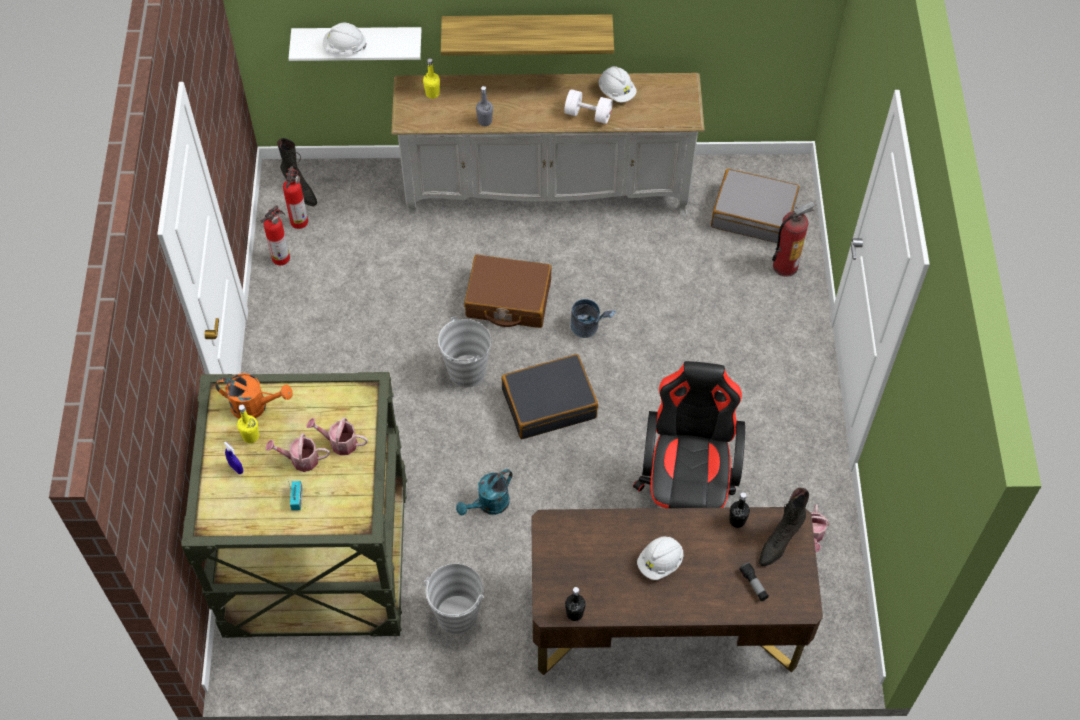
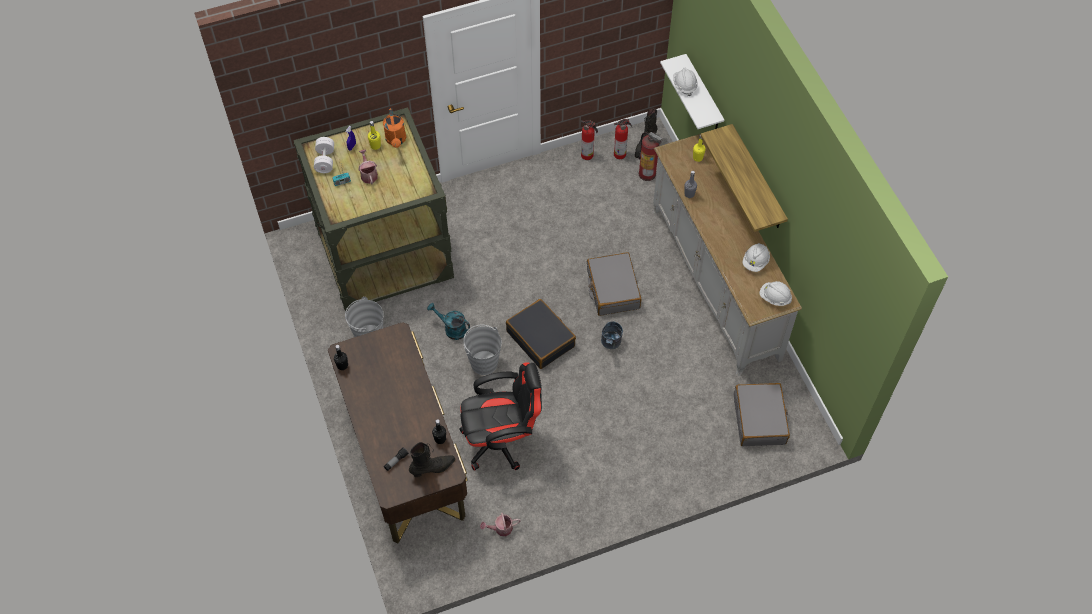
camera: 70 degrees right, 0 degrees up
watering can [306,417,368,455] -> none
grey bucket [438,317,491,387] -> grey bucket moved to [463,325,502,375]
brown suitcase [464,254,552,328] -> grey suitcase [587,252,642,316]
white dumbbell [564,89,613,124] -> white dumbbell moved to [314,137,334,173]
white hard hat [637,537,683,580] -> white hard hat moved to [759,281,792,306]
black boot [759,488,809,566] -> black boot turned 135 degrees clockwise [409,442,456,477]
fire extinguisher [772,201,815,277] -> fire extinguisher moved to [638,132,662,181]

